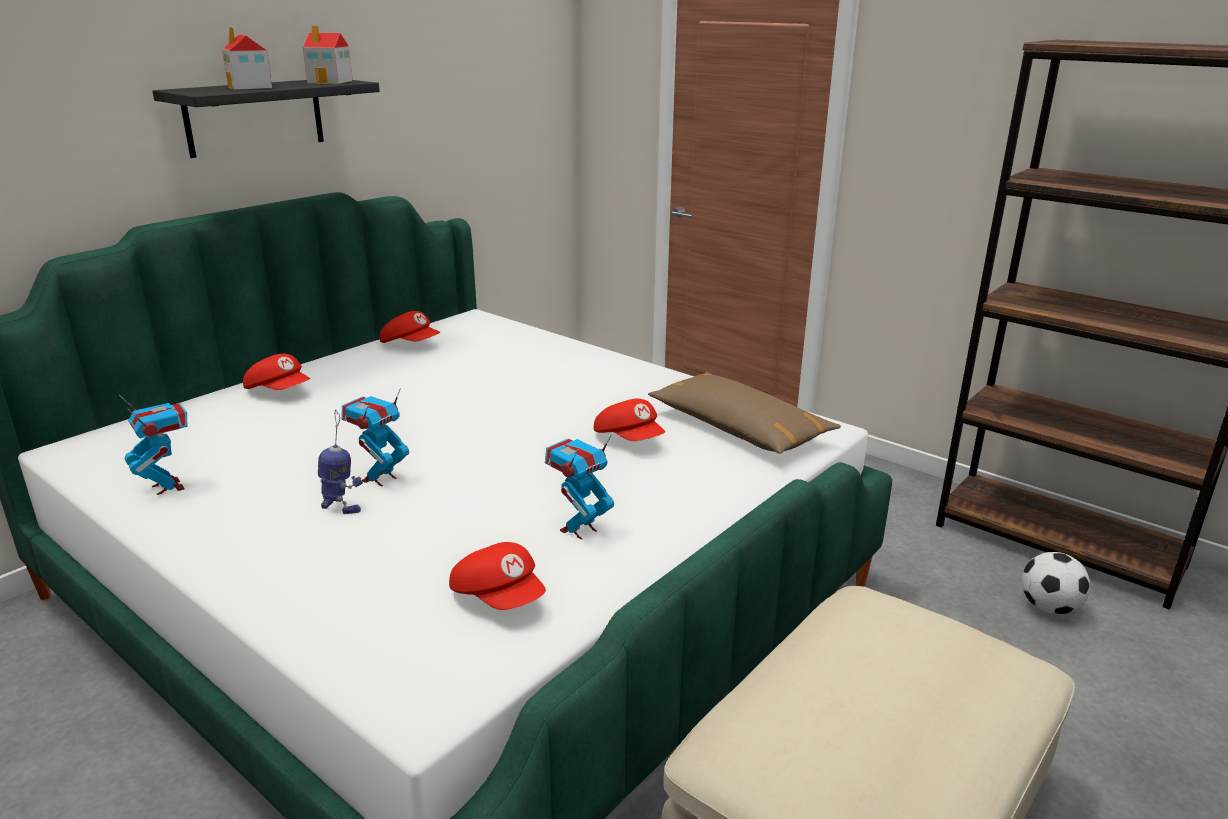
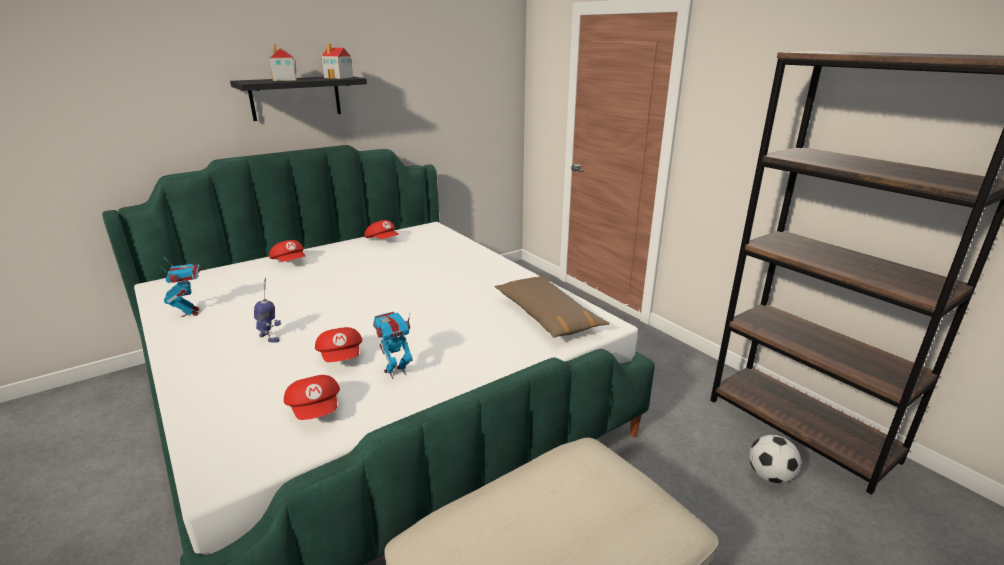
camera: 15 degrees right, 0 degrees up
toy robot [341,388,409,486] -> none
red cap [594,399,665,441] -> red cap moved to [315,327,363,362]

